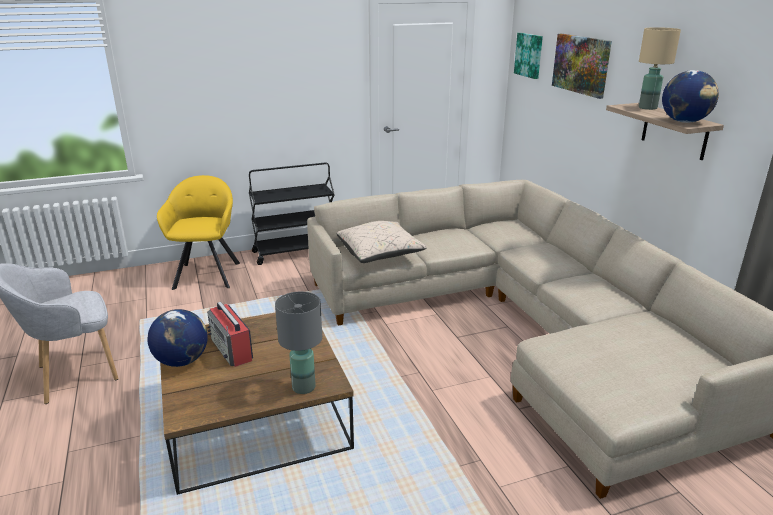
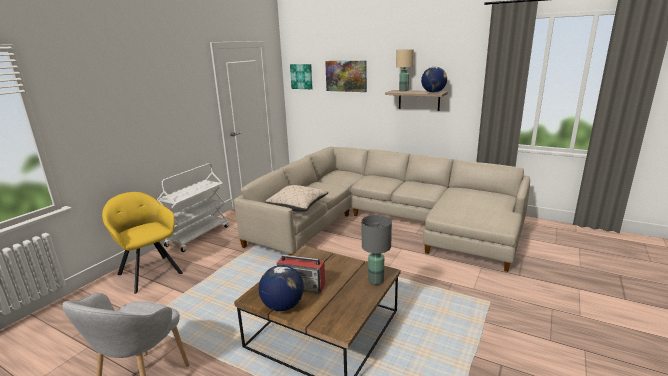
camera: 40 degrees left, 5 degrees down
black cart [249,163,335,265] -> white cart [157,163,229,252]

